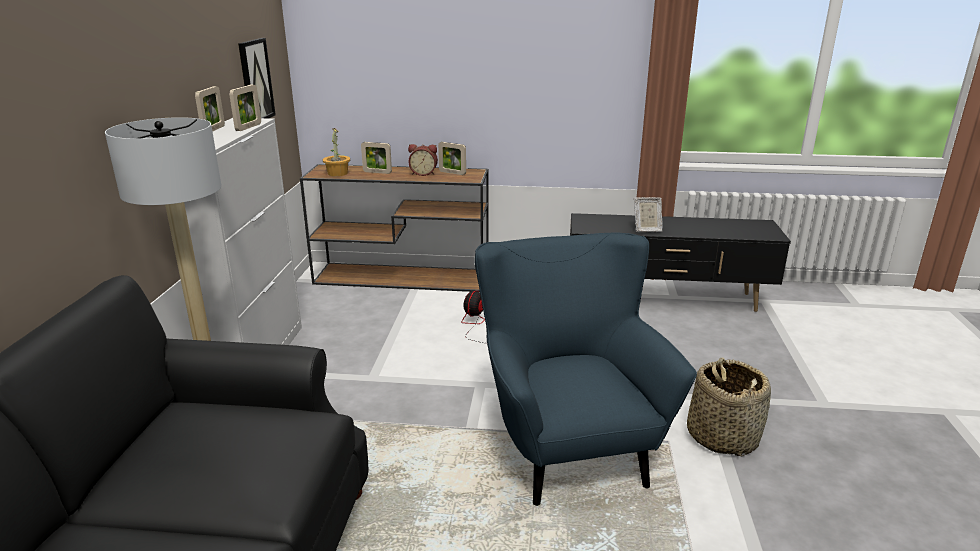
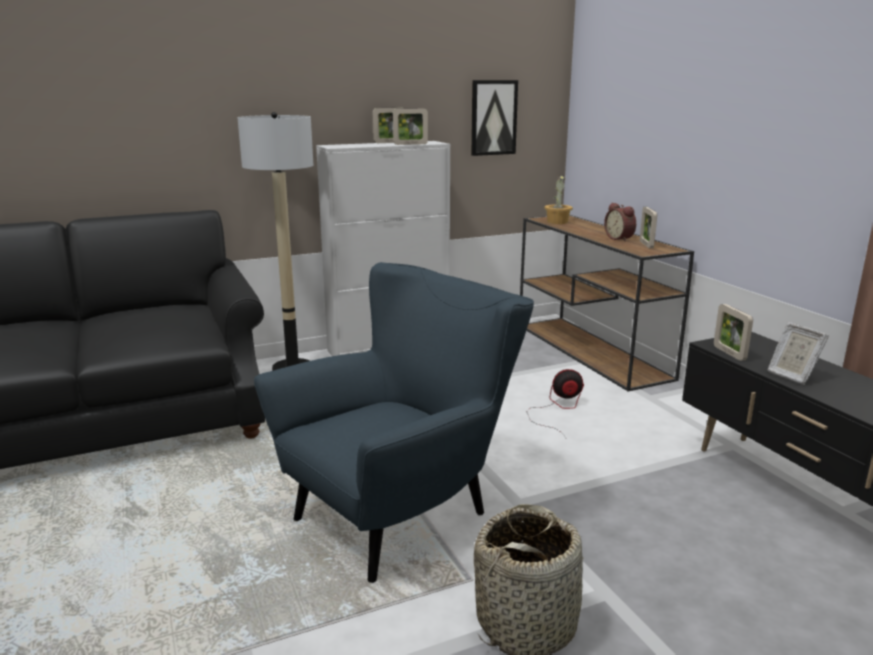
camera: 60 degrees right, 5 degrees down
picture frame [361,142,392,174] -> picture frame moved to [714,304,753,361]

